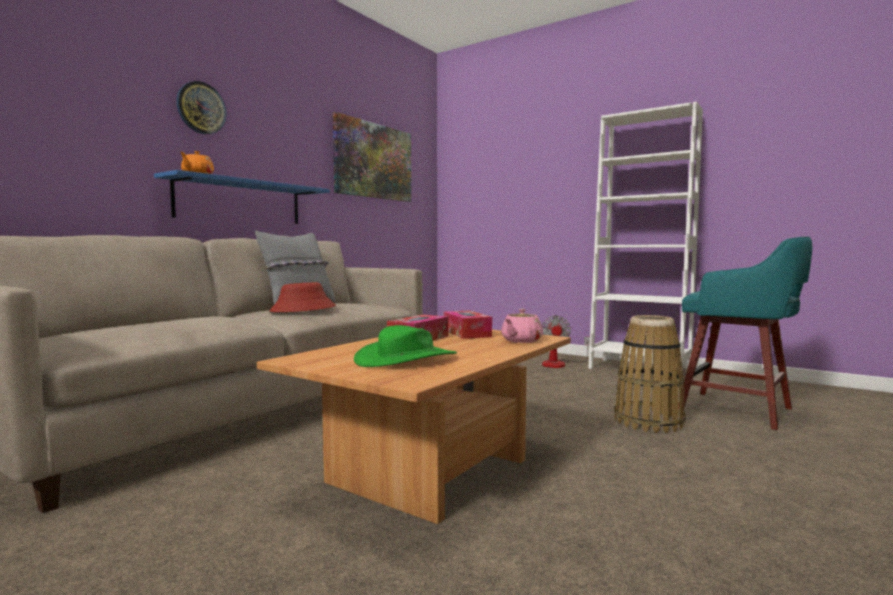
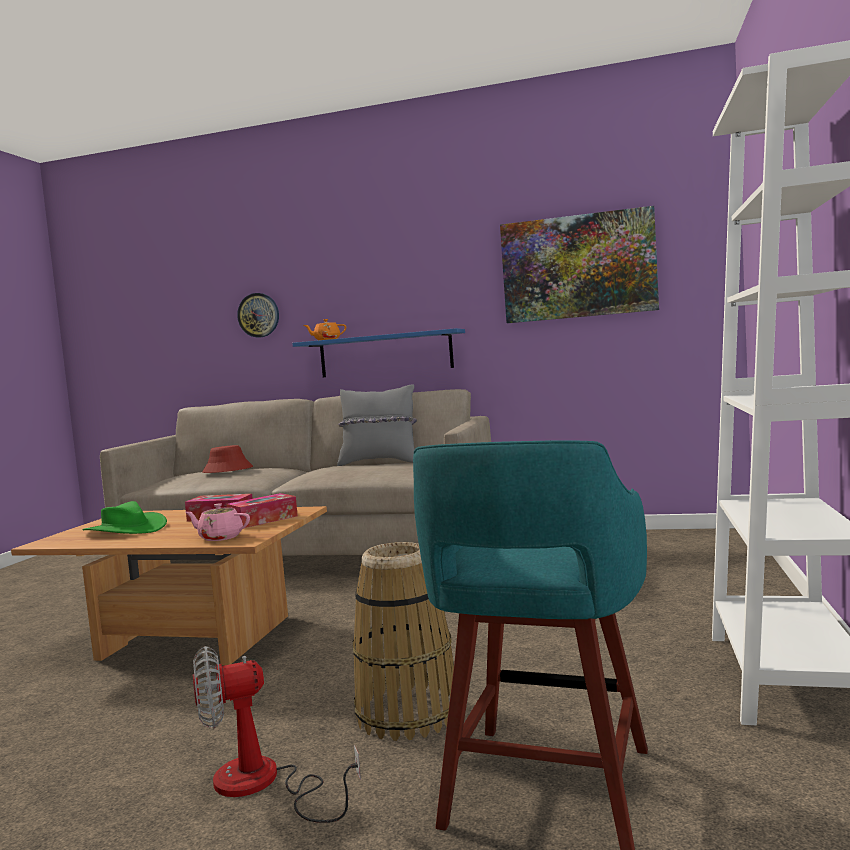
camera: 70 degrees right, 0 degrees up
wall clock [176,81,227,134] -> wall clock moved to [237,293,279,338]
red hat [269,282,336,312] -> red hat moved to [202,445,253,473]
fan [542,316,590,368] -> fan moved to [193,646,361,823]

